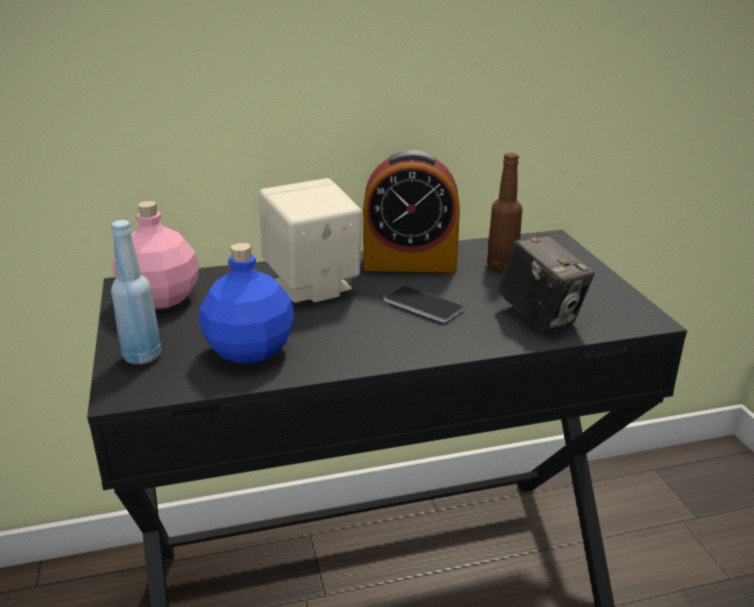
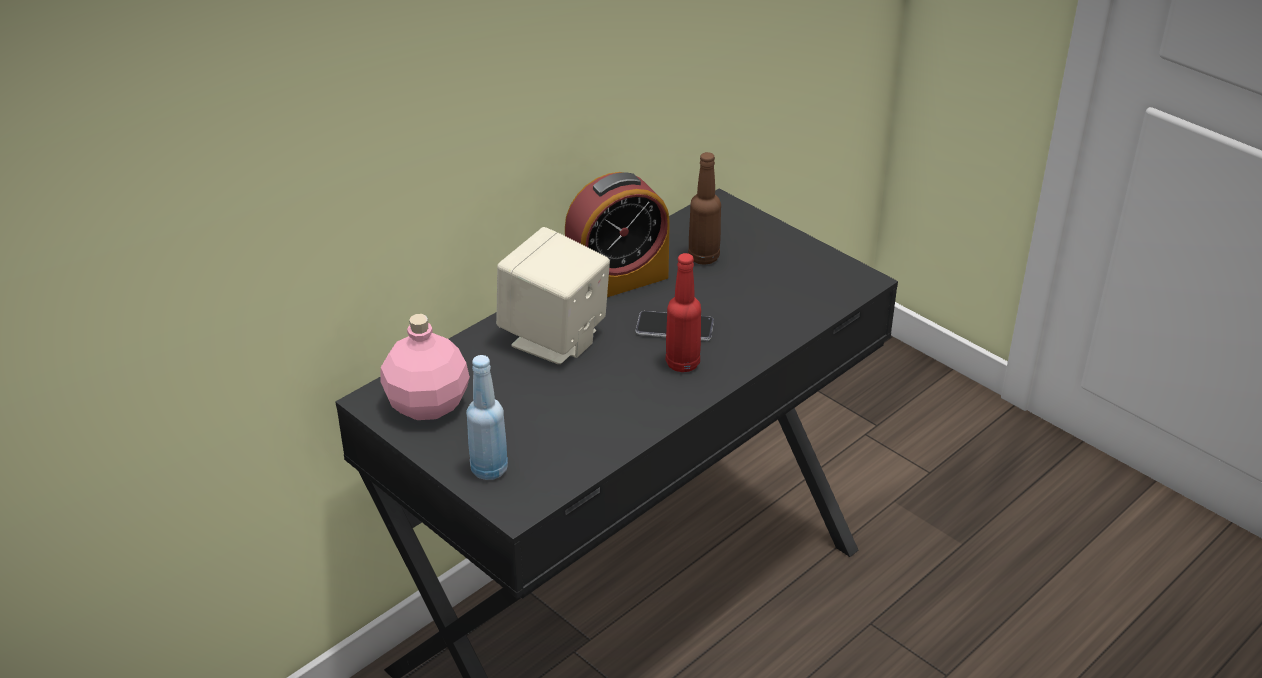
camera: 30 degrees left, 10 degrees up
blue bottle [199,243,295,364] -> none
camera [497,235,595,332] -> none
none -> red bottle [666,253,701,372]

